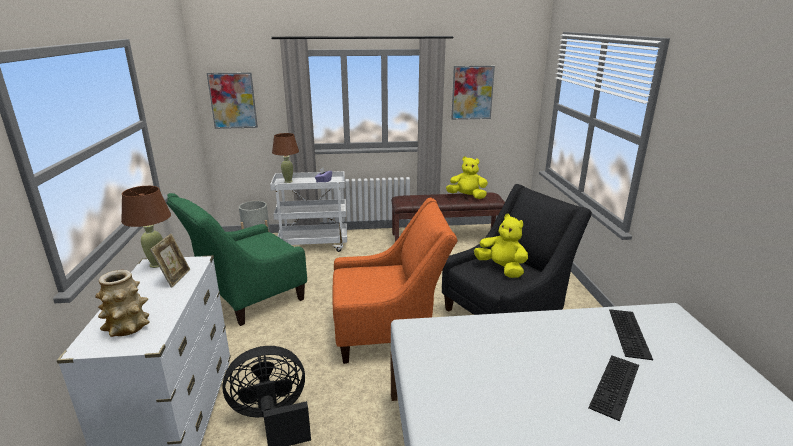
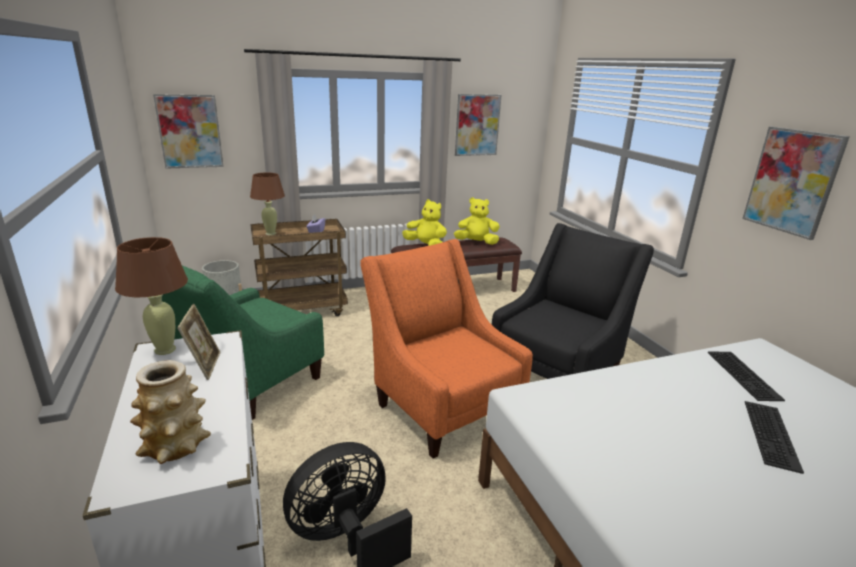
camera: 15 degrees left, 0 degrees up
white cart [270,171,347,252] -> brown cart [250,219,348,316]
orange armchair [333,198,458,364] -> orange armchair turned 105 degrees counterclockwise [360,239,533,459]
yellow plush toy [474,214,528,278] -> yellow plush toy moved to [402,199,447,246]
none -> picture [742,127,850,240]

